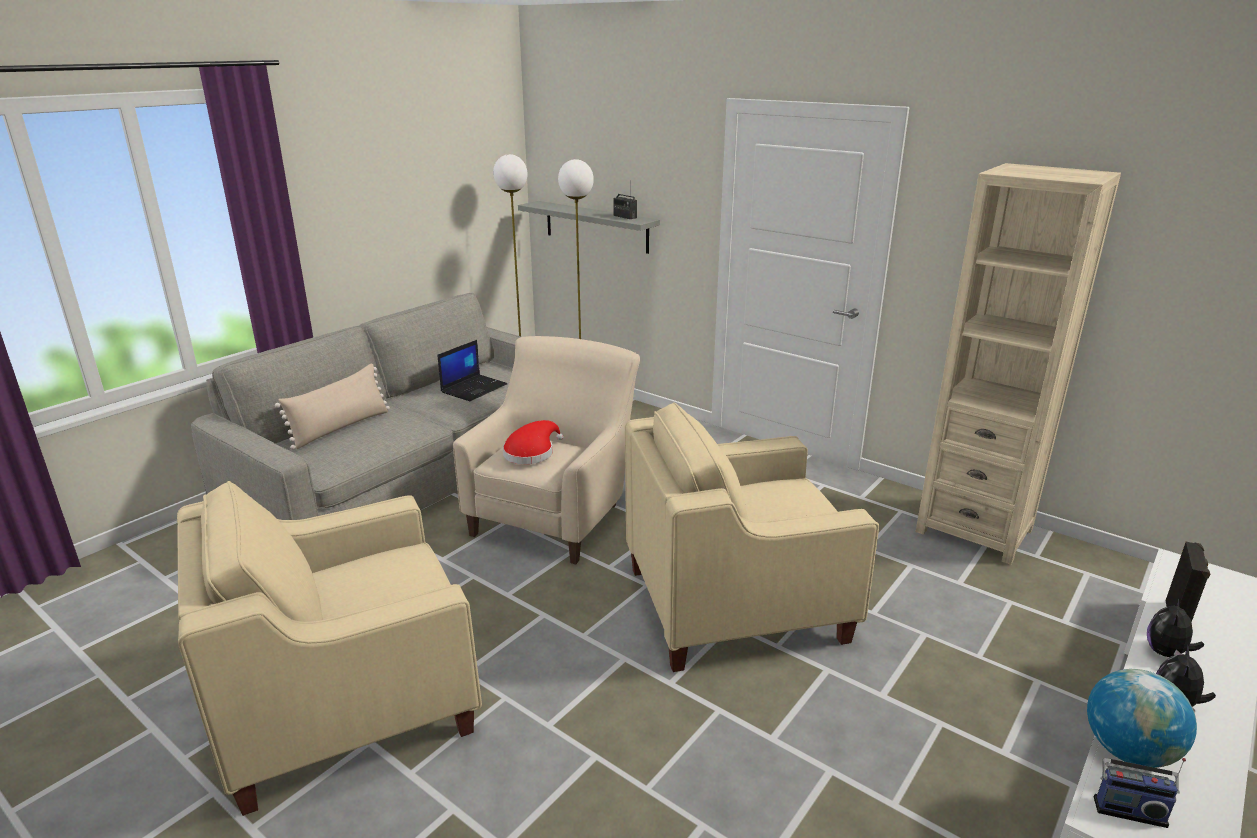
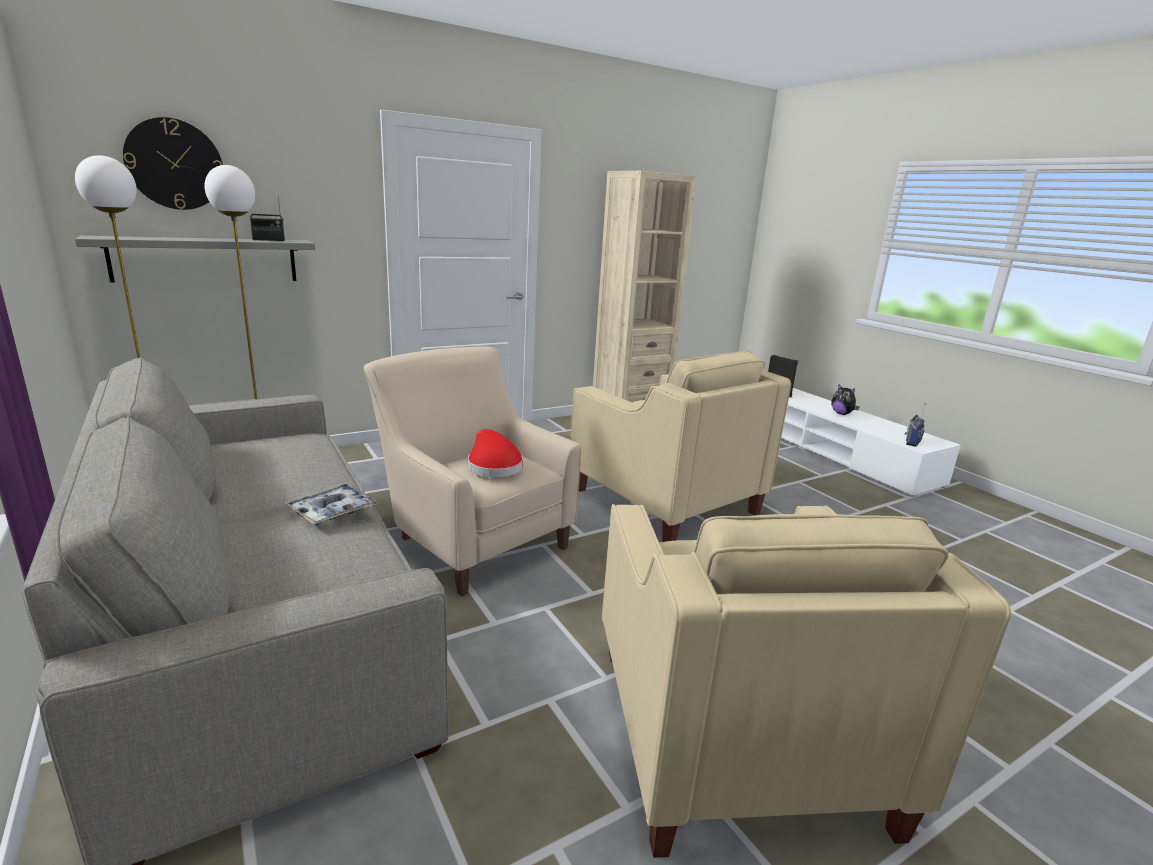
camera: 70 degrees left, 5 degrees down
beige pillow [275,364,390,450] -> none
laptop [438,340,507,401] -> none
beige armchair [625,402,879,672] -> beige armchair turned 45 degrees counterclockwise [570,351,791,542]
globe [1087,669,1197,768] -> none
plush toy [1147,597,1204,657] -> none
none -> wall clock [123,117,223,210]
none -> tray [285,483,379,525]

